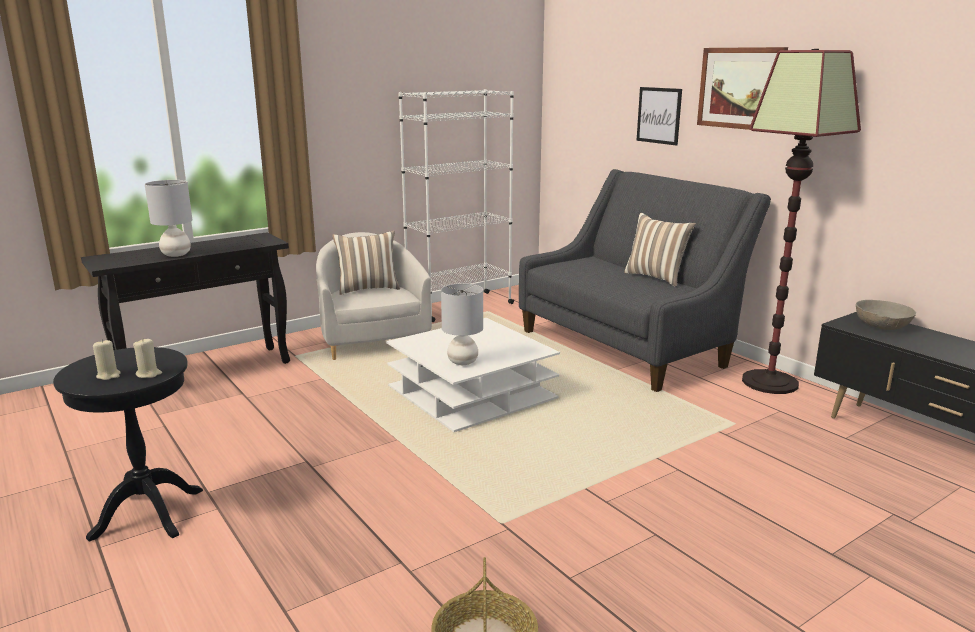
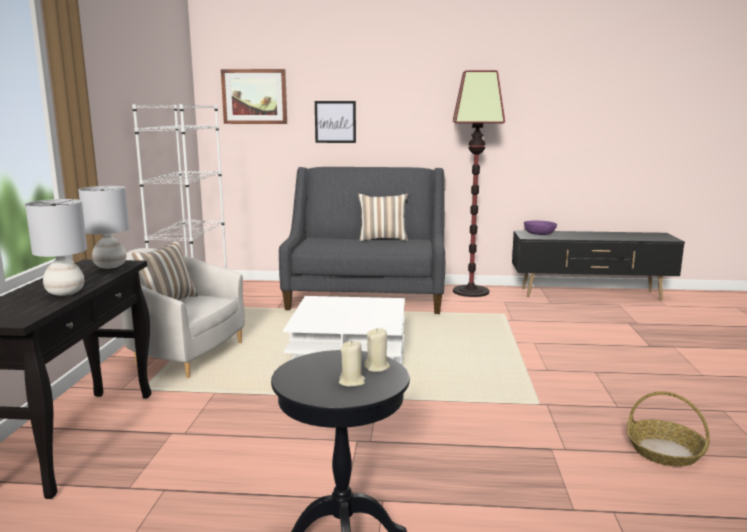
camera: 50 degrees left, 5 degrees down
grey table lamp [441,283,483,365] -> grey table lamp moved to [78,186,129,269]
picture [697,47,788,130] -> picture moved to [221,69,287,124]
grey bowl [856,300,916,330] -> purple bowl [524,221,557,235]

